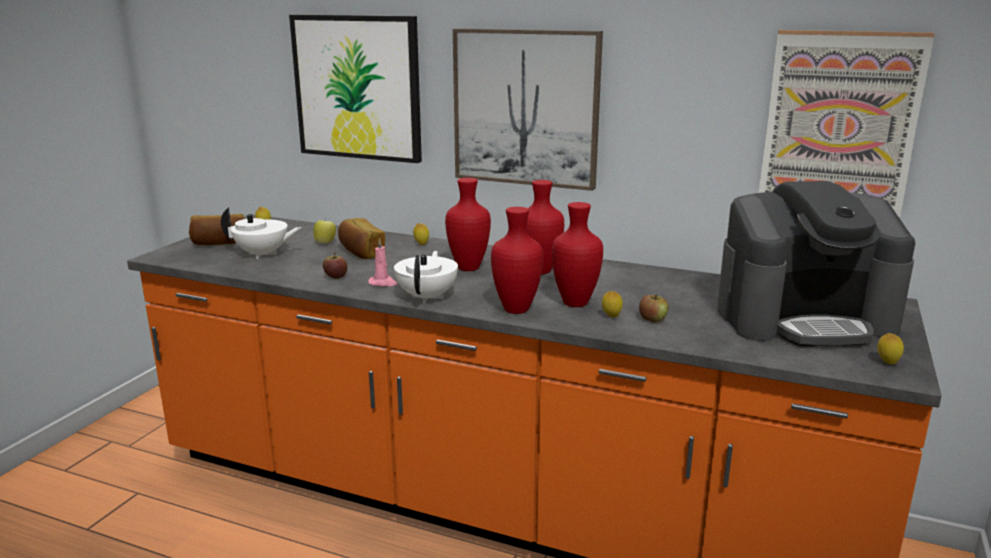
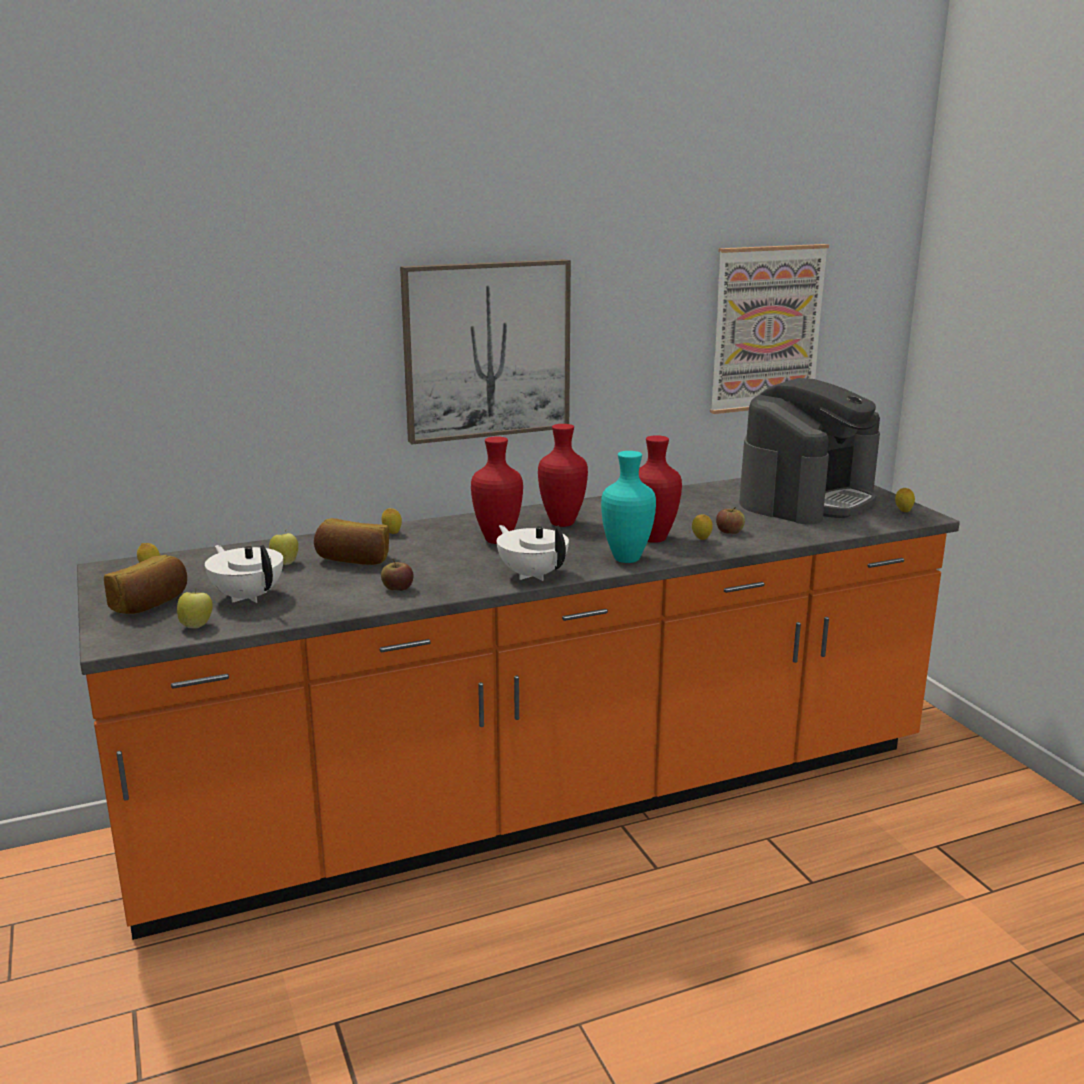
camera: 45 degrees left, 0 degrees up
white teapot [221,208,302,259] -> white teapot turned 90 degrees counterclockwise [205,545,283,603]
picture [289,15,422,163] -> none
pink candle [368,238,397,287] -> none
red vase [491,207,543,314] -> turquoise vase [601,451,656,563]
none -> apple [177,588,213,628]

